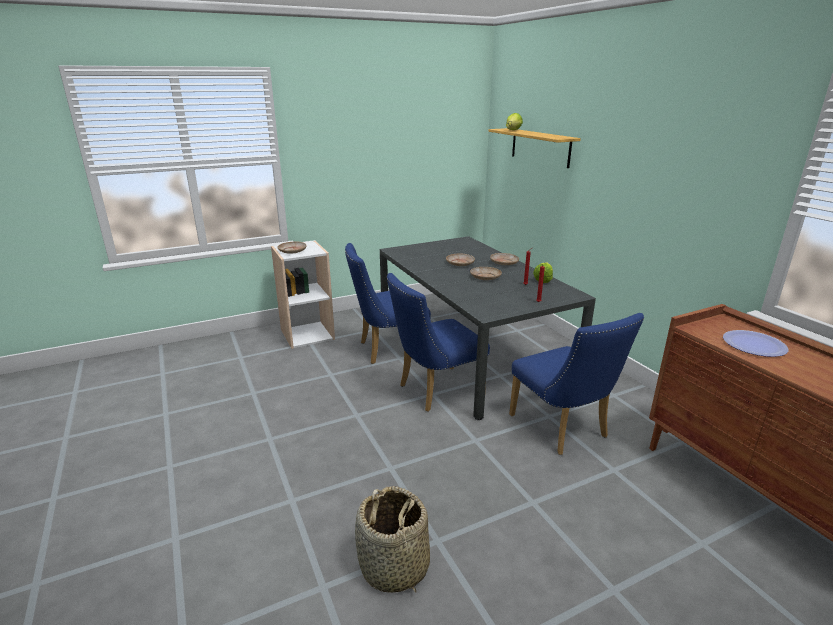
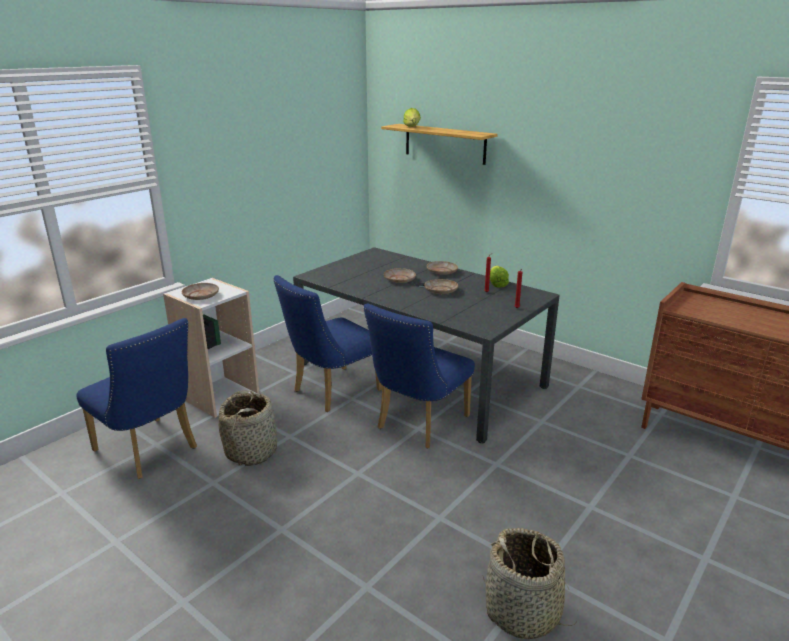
camera: 25 degrees left, 0 degrees up
blue chair [509,313,644,455] -> blue chair moved to [76,318,197,479]
plate [723,330,789,357] -> none
none -> basket [219,390,277,466]

